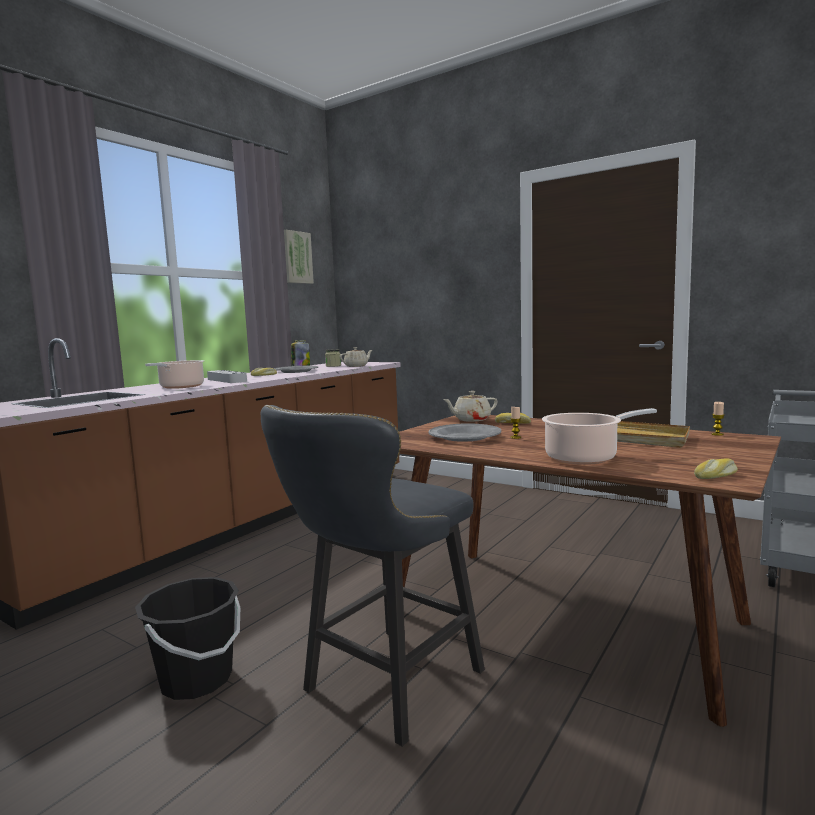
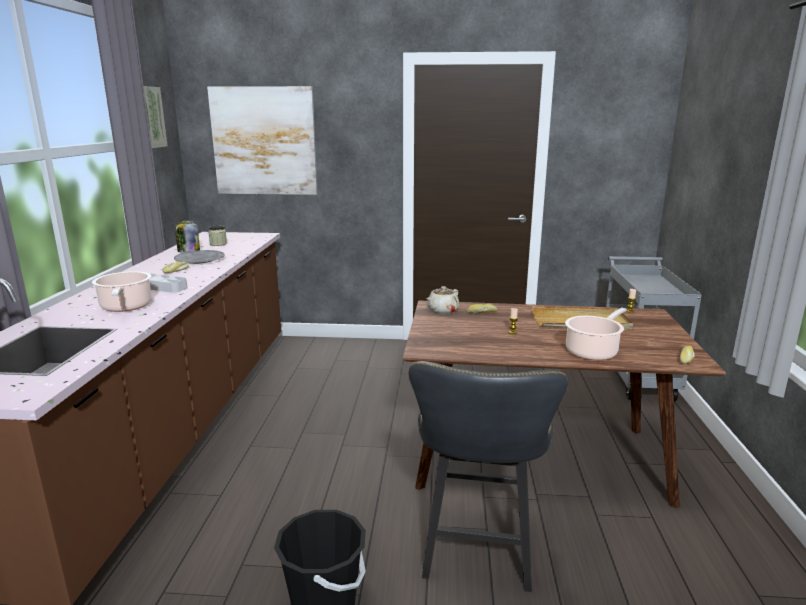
camera: 30 degrees left, 10 degrees up
beige teapot [339,347,372,367] -> none
grey plate [428,423,502,442] -> none
none -> picture [207,86,318,195]

